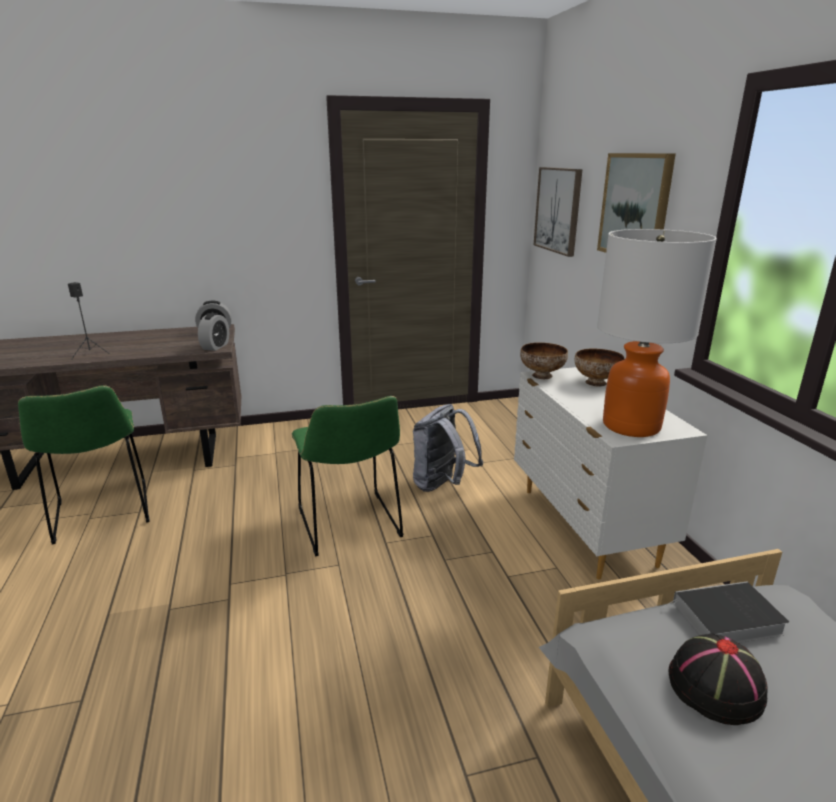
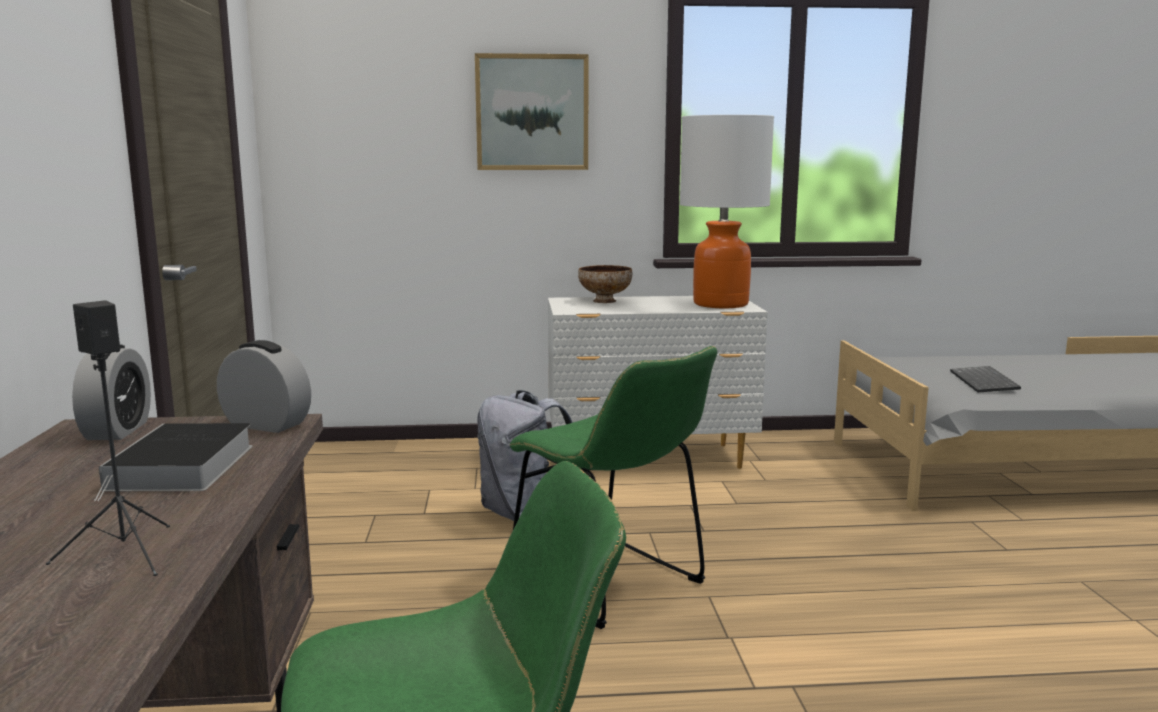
camera: 80 degrees left, 10 degrees down
green chair [291,396,403,556] -> green chair turned 60 degrees clockwise [509,346,717,629]
bowl [520,342,568,379] -> none
picture [534,167,583,257] -> none
book [661,582,789,643] -> book moved to [94,423,253,501]
black hat [669,633,768,725] -> keyboard [950,366,1021,393]

